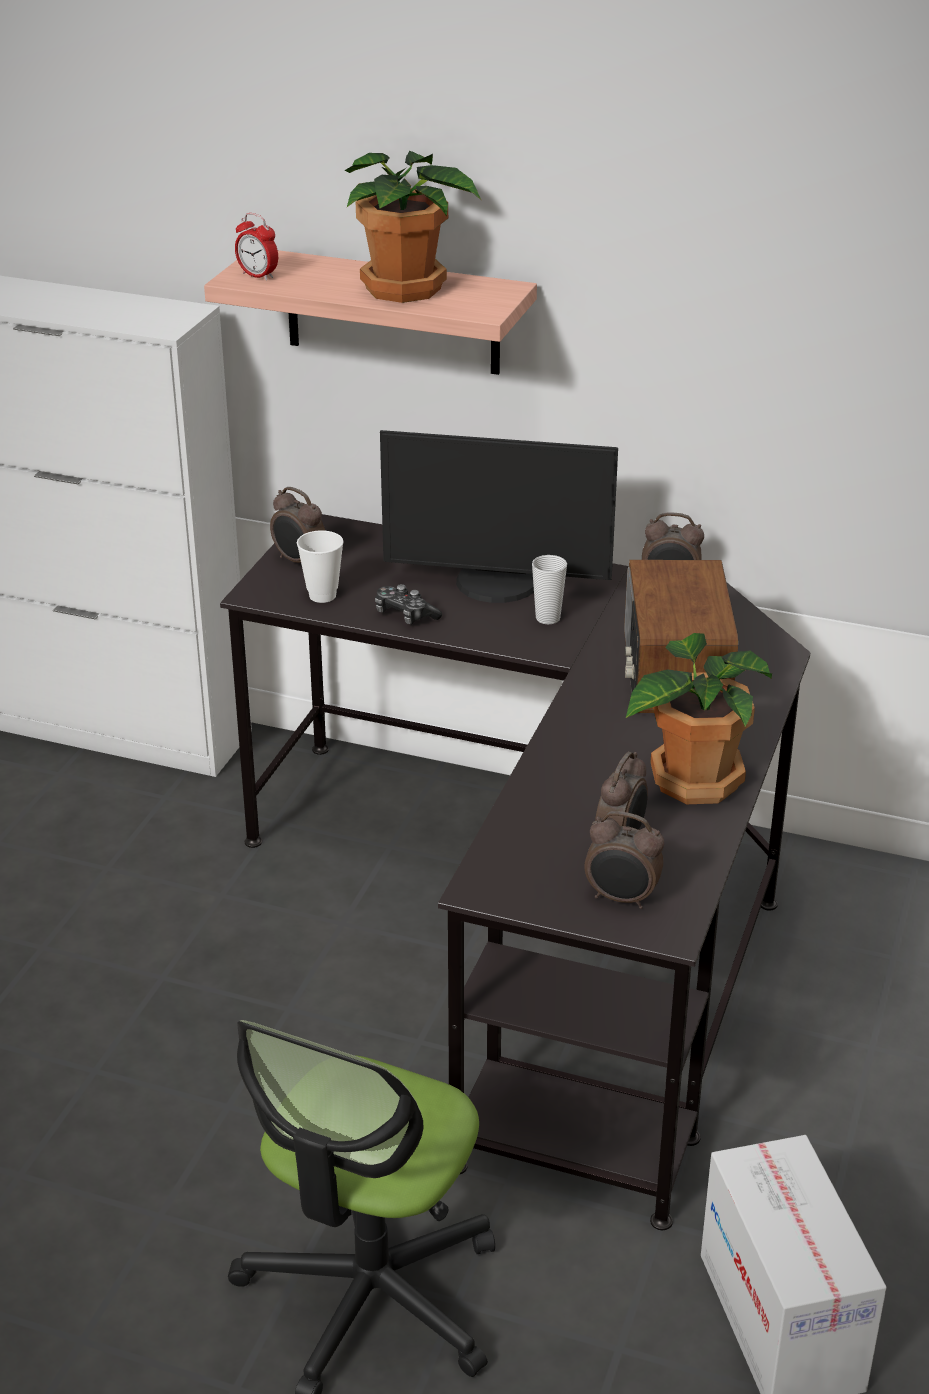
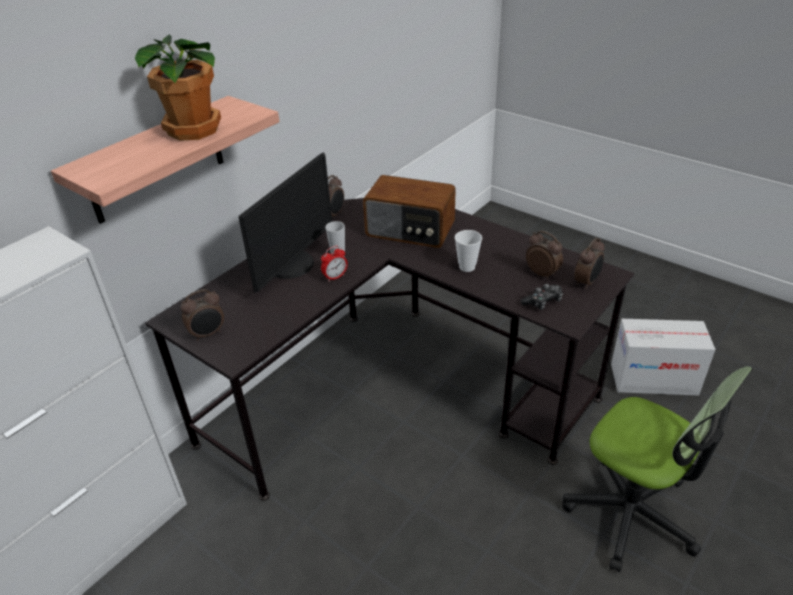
camera: 70 degrees left, 5 degrees up
alarm clock [235,213,278,281] -> alarm clock moved to [321,246,348,281]
cup [297,530,344,603] -> cup moved to [455,230,482,272]
game controller [375,584,442,625] -> game controller moved to [520,284,563,310]
potted plant [626,633,772,804] -> none

